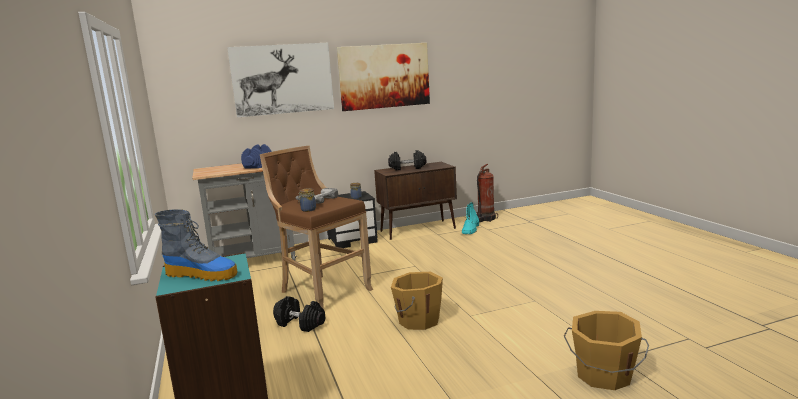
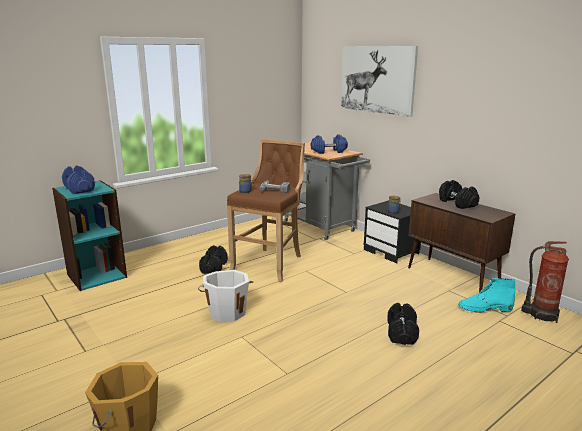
camera: 70 degrees right, 5 degrees up
boot [155,209,238,281] -> blue dumbbell [62,165,95,194]
picture [337,43,430,111] -> none
orange bucket [391,272,443,330] -> white bucket [198,270,253,322]
none -> black dumbbell [387,303,419,345]

